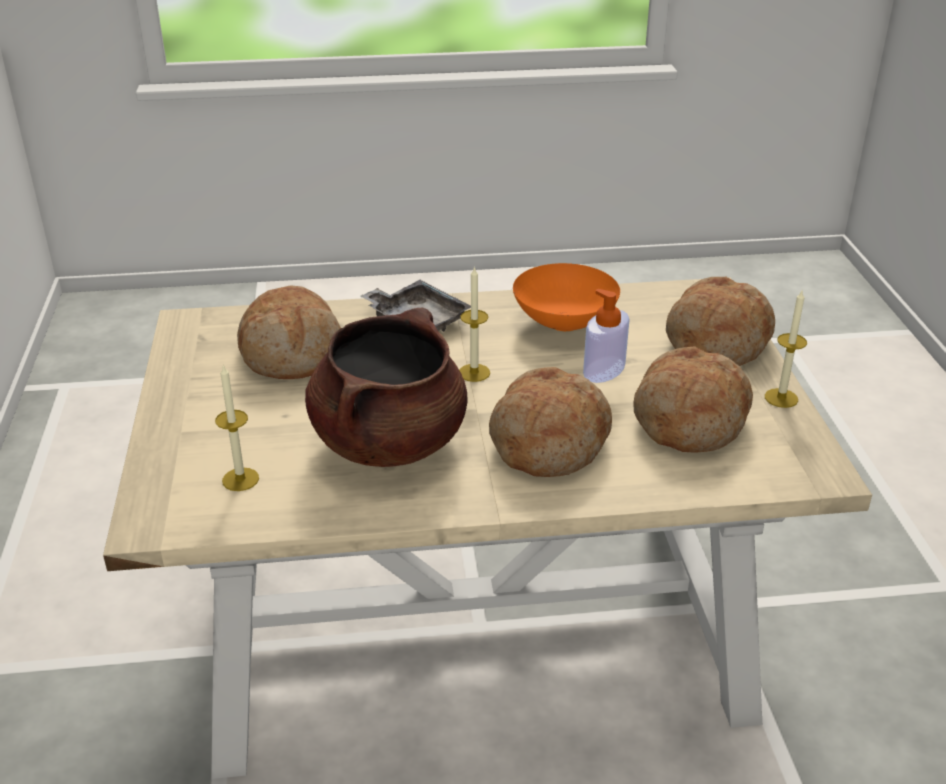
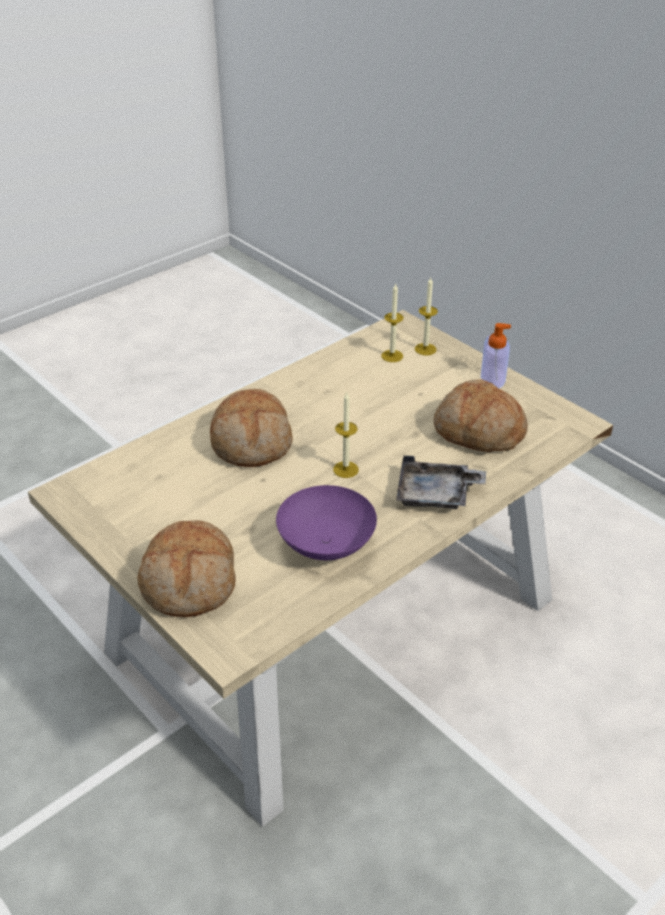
camera: 145 degrees right, 5 degrees up
brown cooking pot [305,307,468,467] -> none
orange bowl [513,263,620,331] -> purple bowl [276,485,377,560]
soap dispenser [583,289,630,383] -> soap dispenser moved to [481,323,511,388]
bread [634,347,753,453] -> none
candle [765,291,807,408] -> candle moved to [415,278,438,355]

